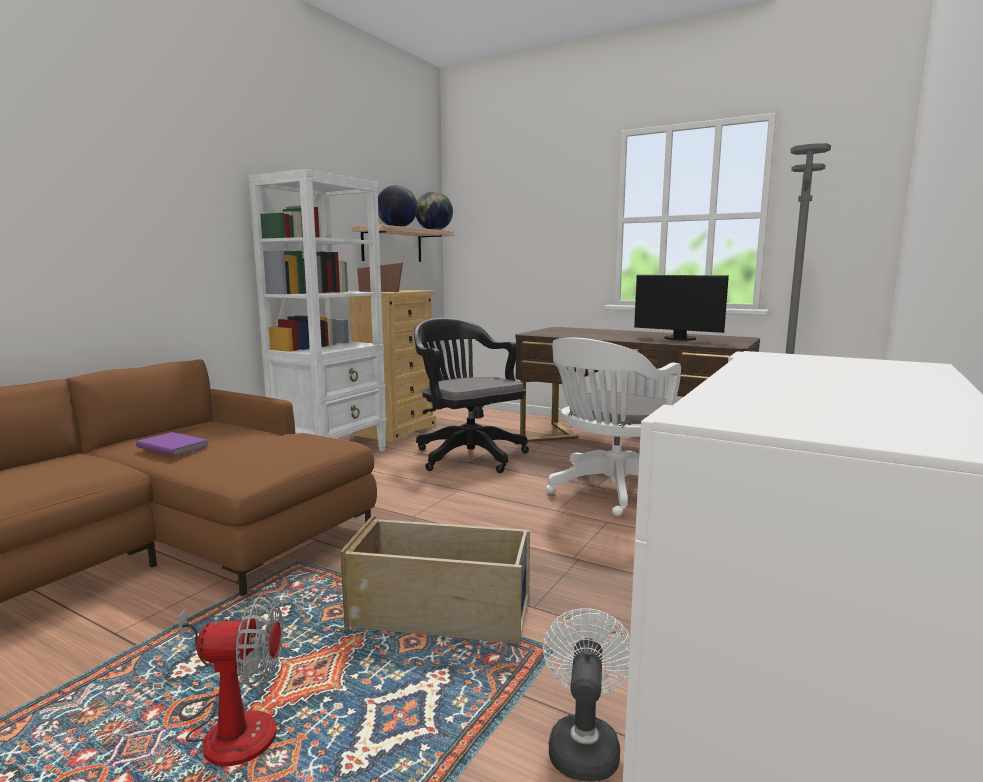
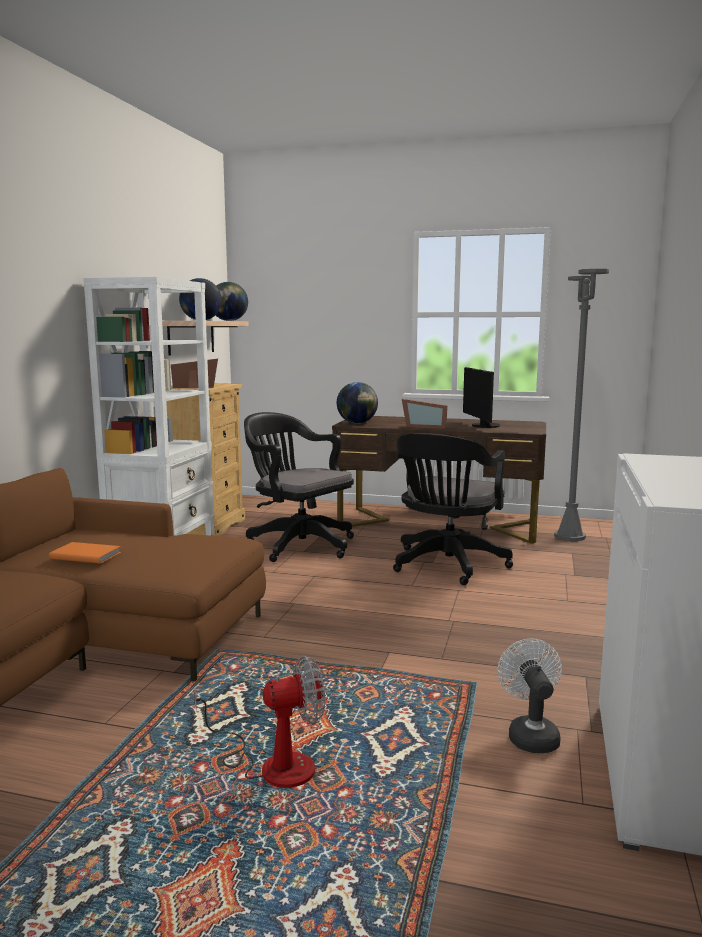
camera: 15 degrees left, 0 degrees up
purple book [136,432,209,456] -> orange book [49,542,121,564]
beige storage box [340,515,530,644] -> none
white office chair [546,338,681,517] -> black office chair [393,433,513,585]
monitor [634,275,729,341] -> monitor turned 60 degrees clockwise [463,367,500,428]
none -> globe [337,382,378,424]
none -> picture frame [402,398,448,429]

